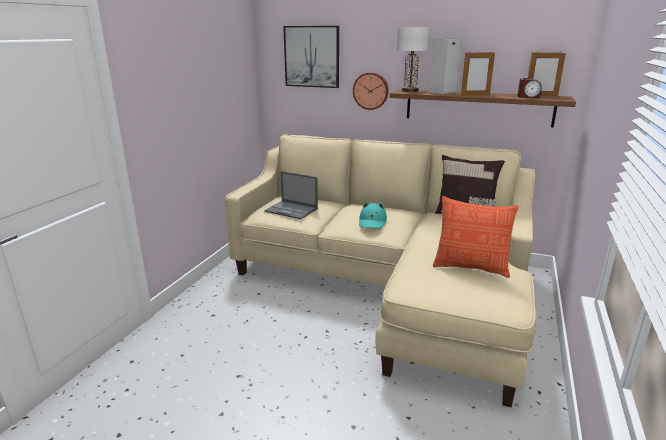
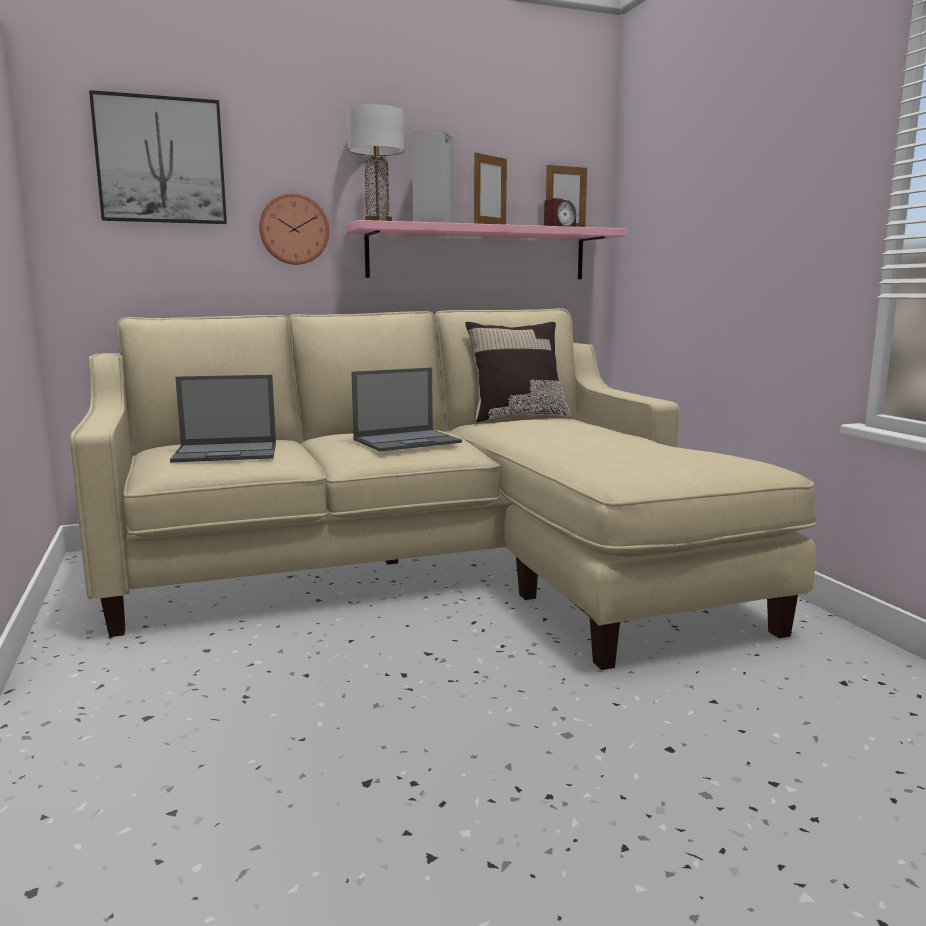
camera: 40 degrees left, 10 degrees down
turquoise hat [359,201,387,229] -> laptop [351,368,462,451]
brown shelf [390,89,576,128] -> pink shelf [345,220,627,279]
orange pillow [433,196,519,278] -> none

